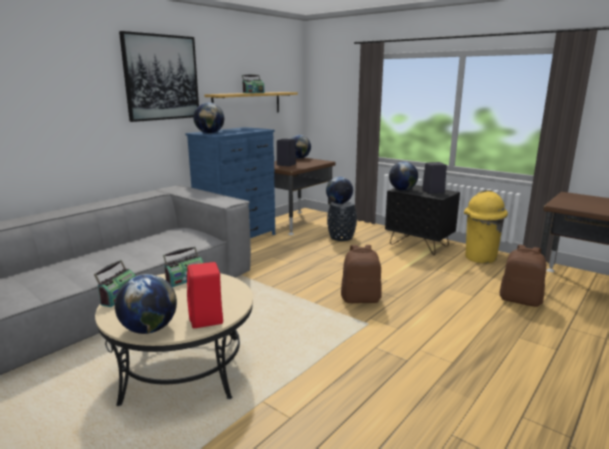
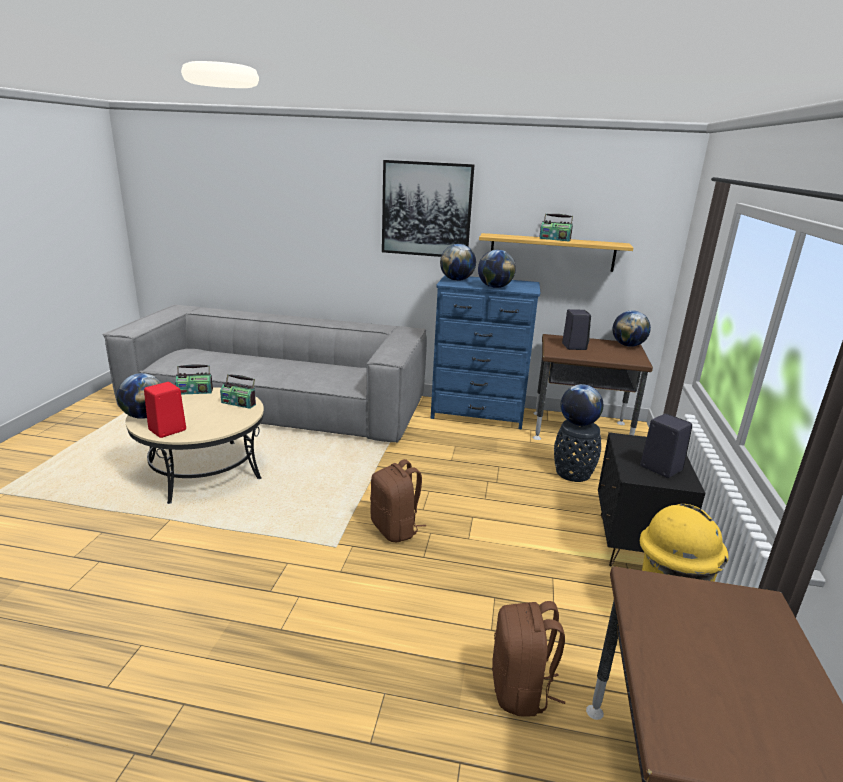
camera: 60 degrees right, 5 degrees up
globe [389,162,418,190] -> globe moved to [478,250,516,288]

